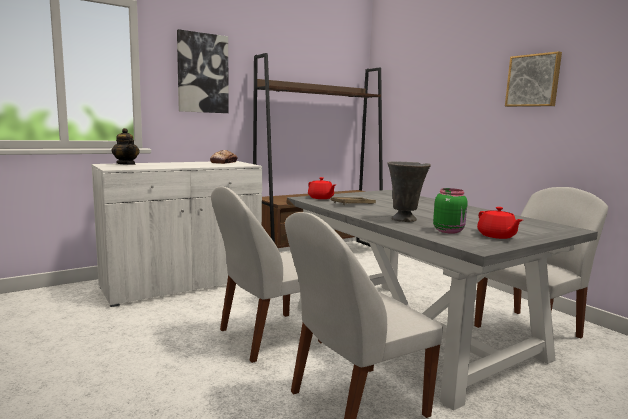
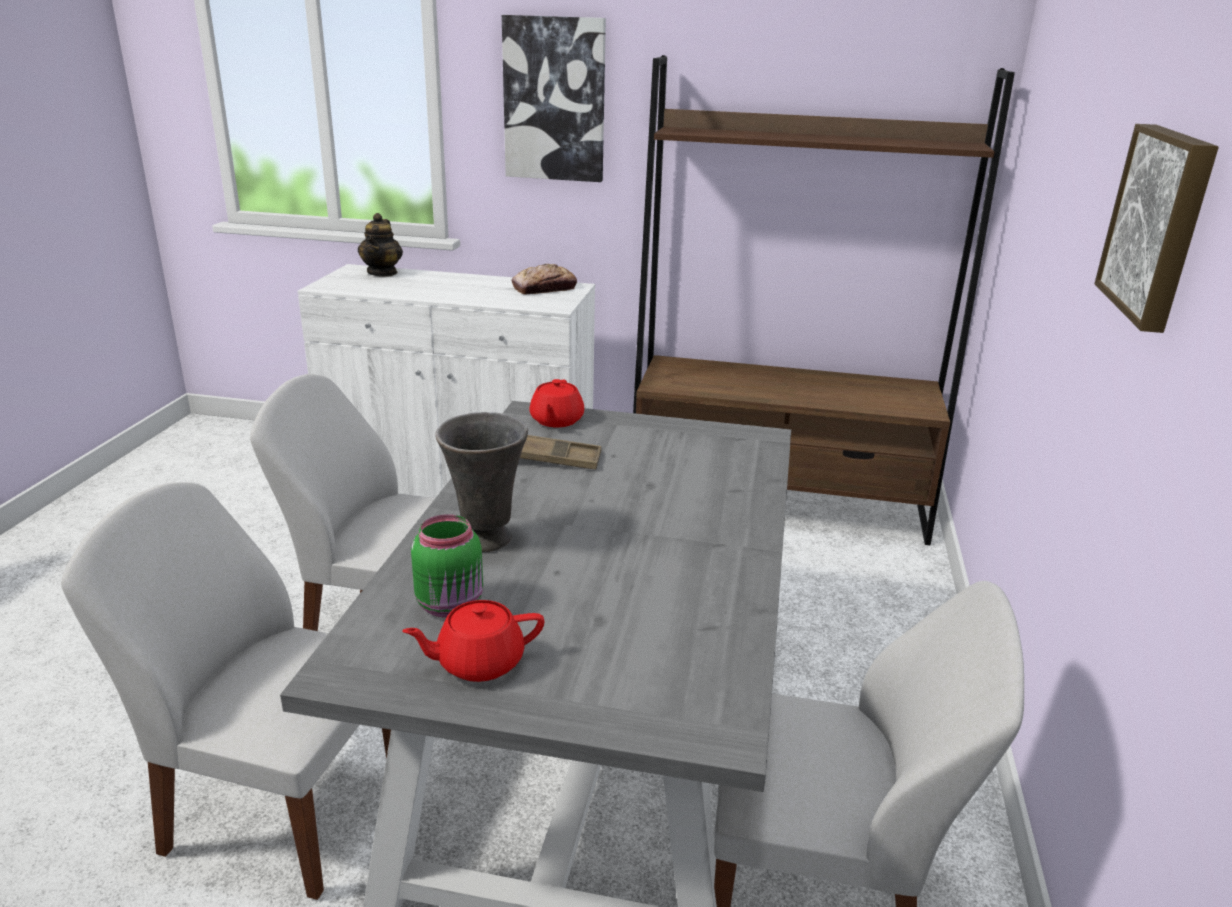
camera: 45 degrees right, 15 degrees up
red teapot [477,207,522,239] -> red teapot turned 45 degrees clockwise [402,600,545,682]

